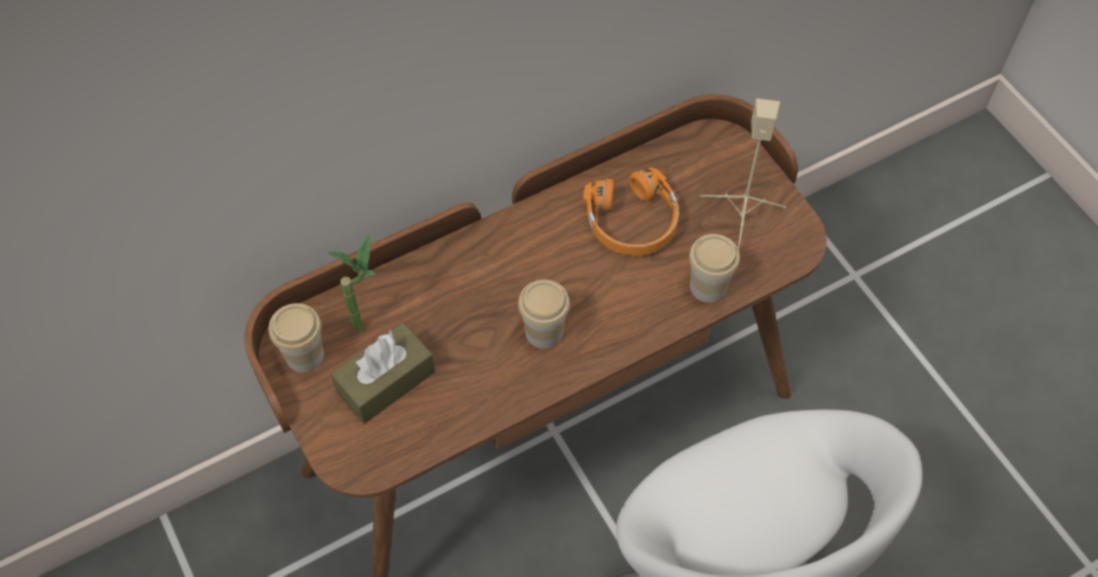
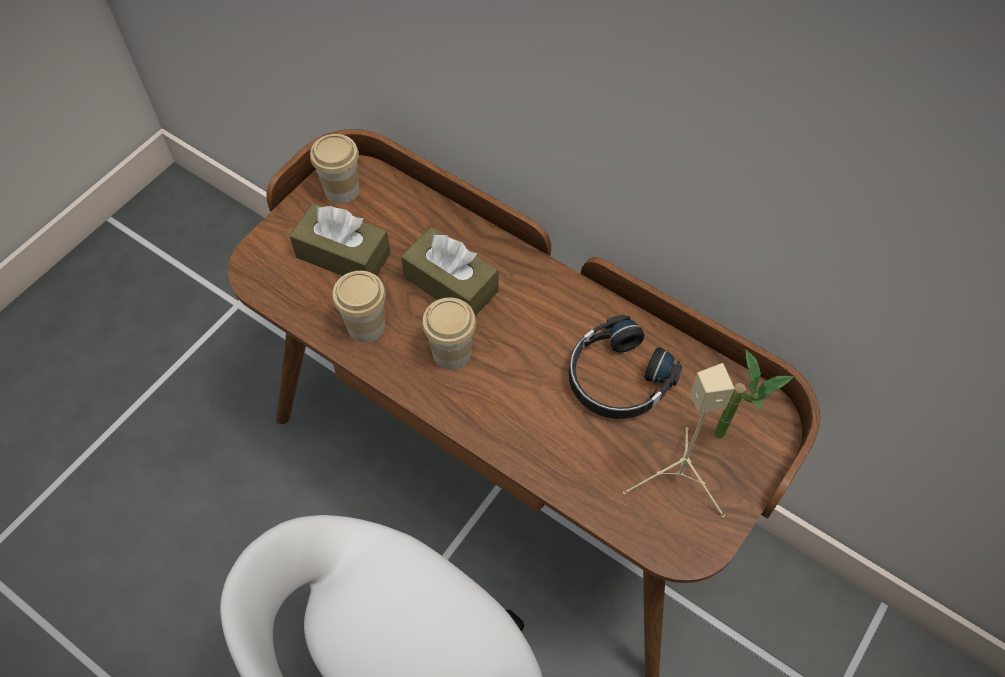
camera: 65 degrees right, 0 degrees up
potted plant [327,234,376,332] -> potted plant moved to [714,350,794,438]
orange headphones [583,167,679,256] -> black headphones [568,315,683,419]
cup [689,234,740,303] -> cup moved to [332,271,386,343]
none -> brown tissue box [401,227,499,316]

